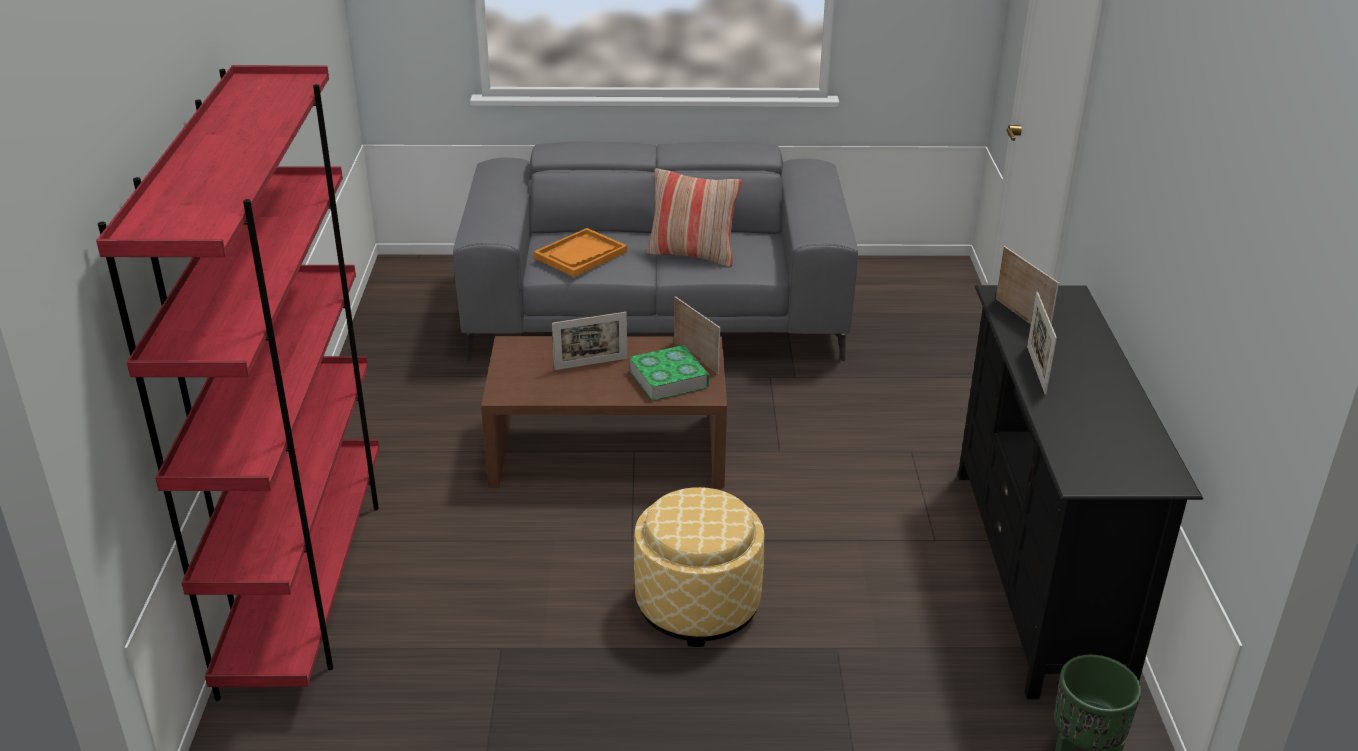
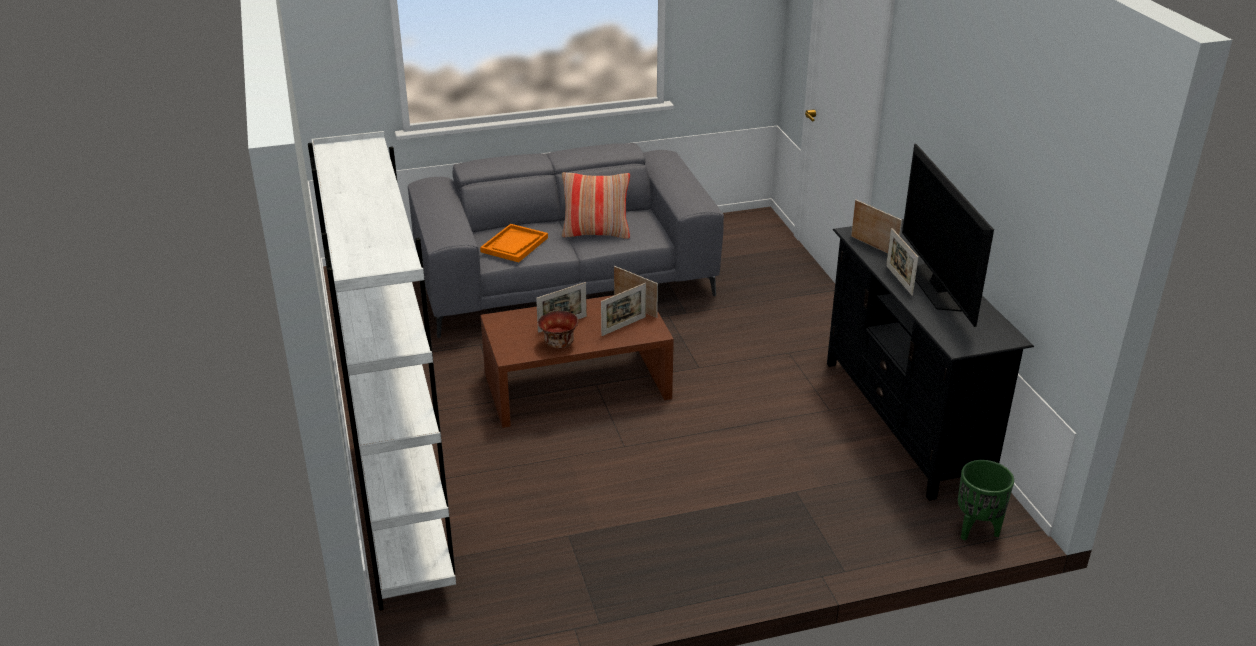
camera: 15 degrees left, 0 degrees up
red bookcase [96,65,379,701] -> white bookcase [308,131,456,611]
book [629,345,709,401] -> picture frame [601,283,646,336]
ottoman [634,487,765,647] -> none
none -> bowl [538,311,578,349]
none -> television [902,144,994,327]

